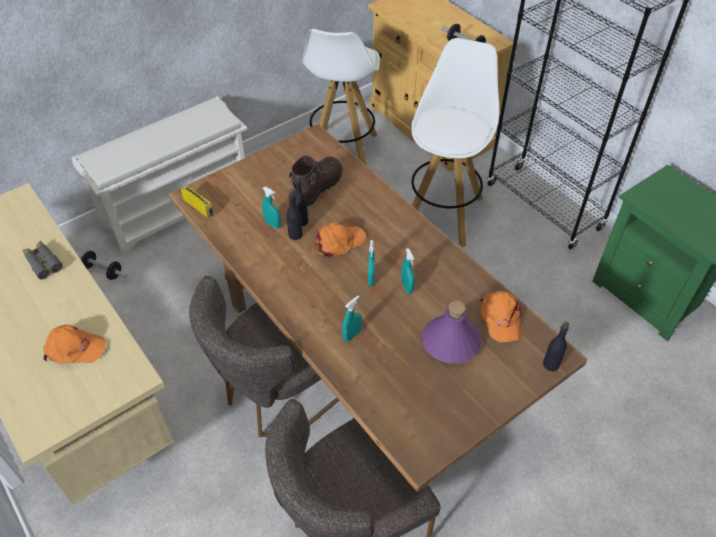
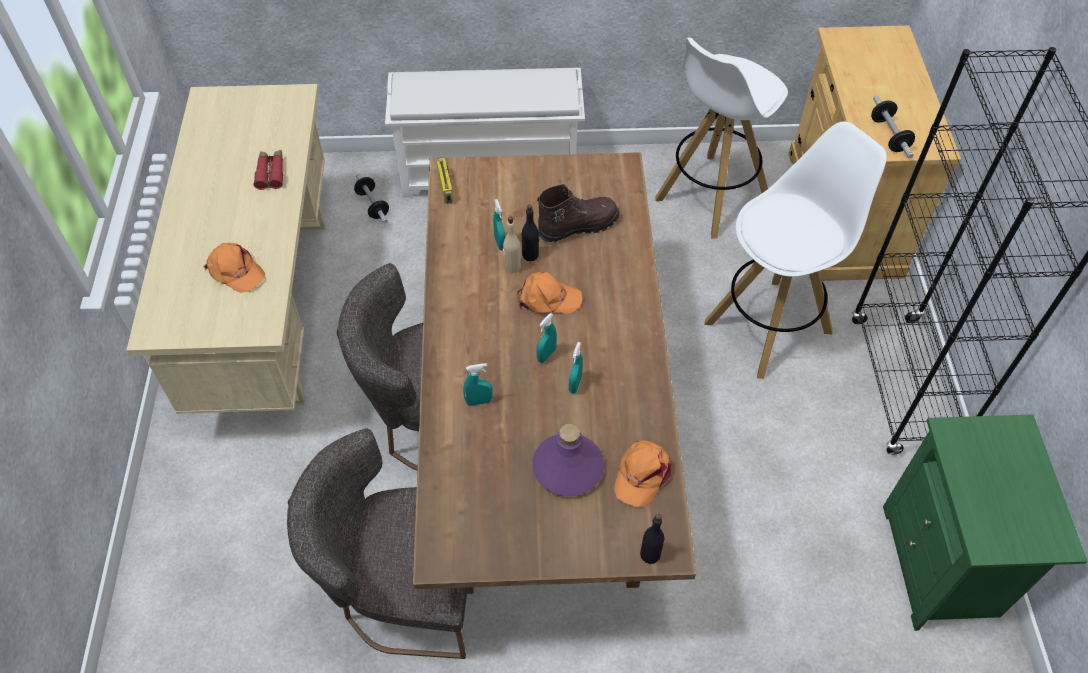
camera: 35 degrees right, 5 degrees up
grey binoculars [22,241,63,279] -> red binoculars [253,150,283,190]
black bottle [287,190,303,240] -> beige bottle [503,216,521,273]

